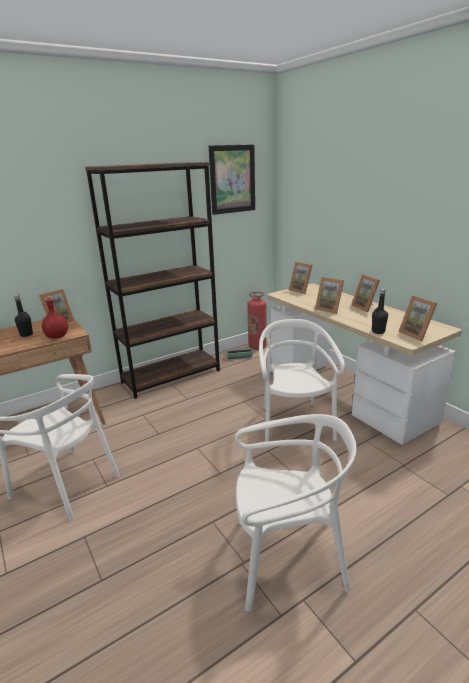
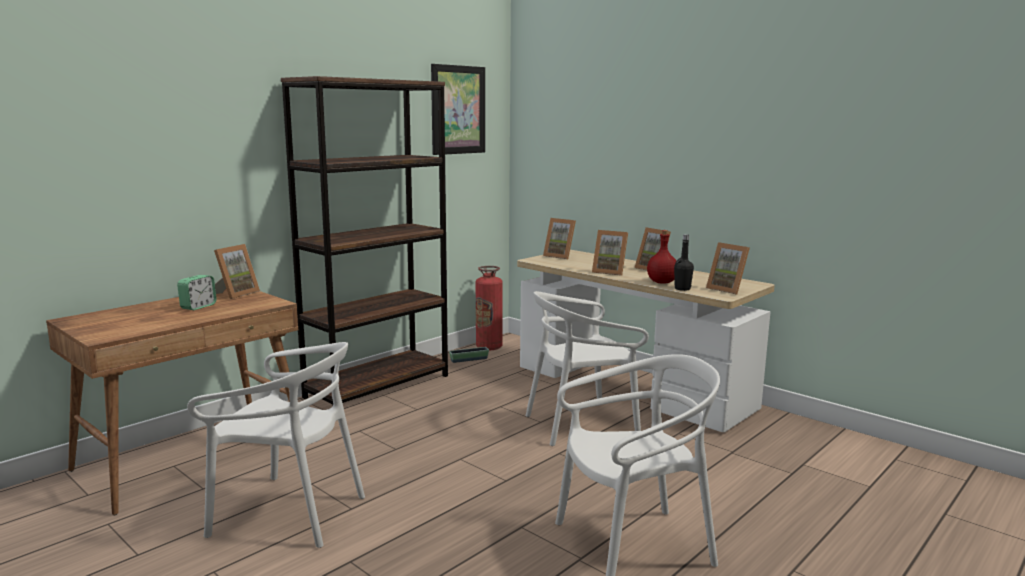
camera: 15 degrees left, 10 degrees down
black bottle [14,295,33,337] -> alarm clock [177,275,217,310]
red bottle [42,296,68,339] -> red bottle moved to [647,230,676,284]
white chair [259,319,345,442] -> white chair turned 90 degrees counterclockwise [526,291,649,446]

